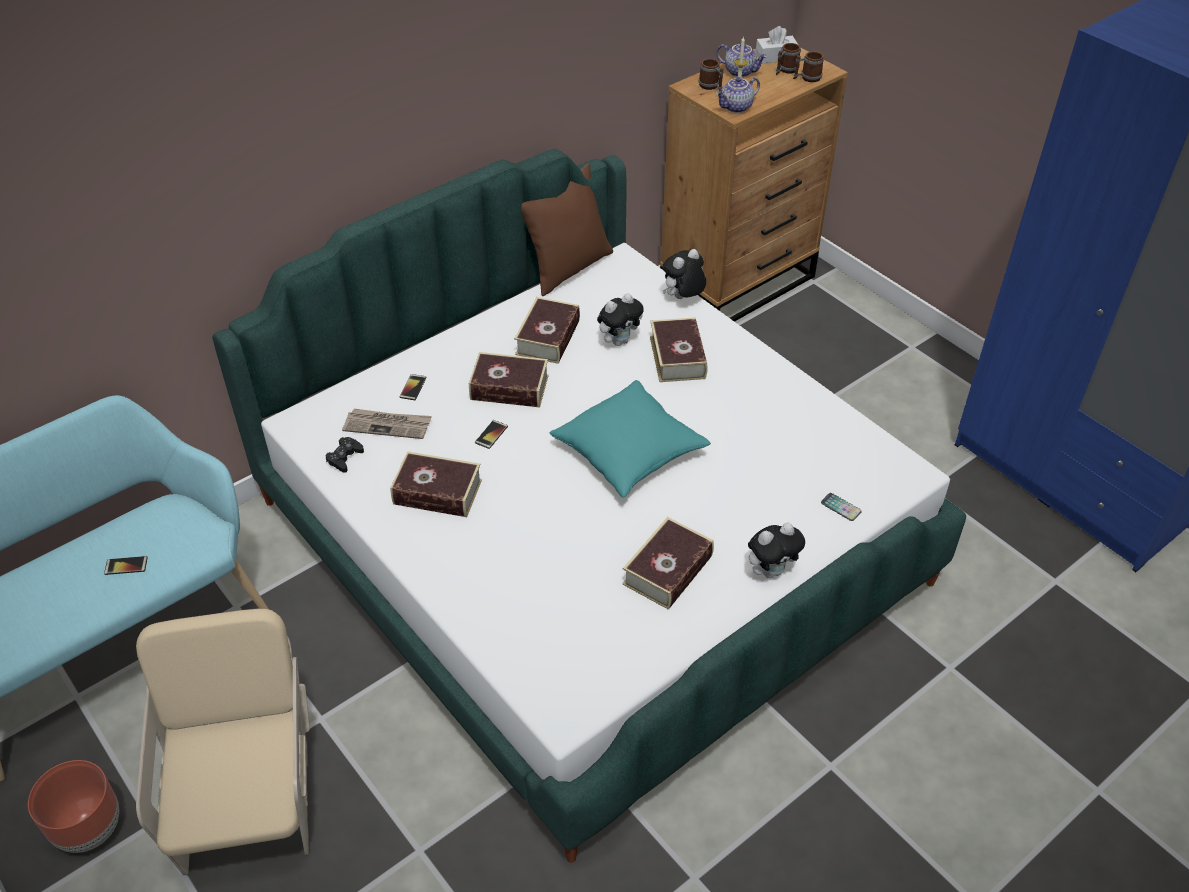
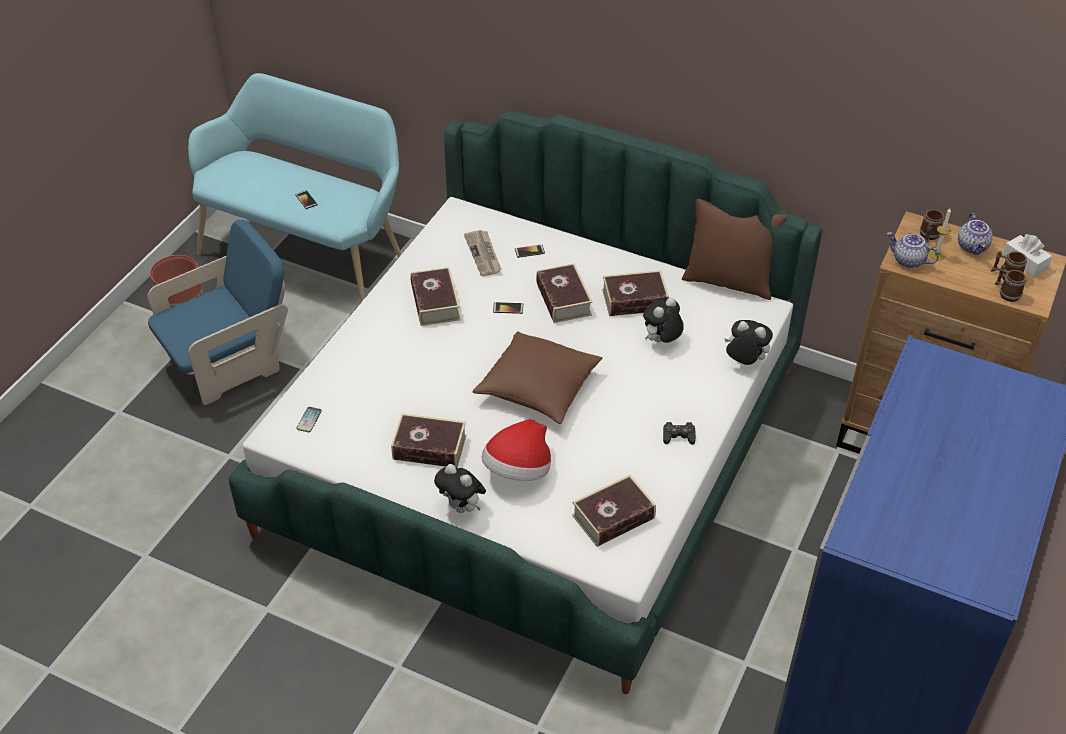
camera: 65 degrees right, 0 degrees up
beige armchair [136,609,310,875] -> blue armchair [147,220,288,405]
black game controller [325,437,364,473] -> black game controller moved to [663,422,696,445]
turquoise pillow [549,380,711,498] -> brown pillow [473,332,603,424]
plush toy [597,293,644,346] -> plush toy turned 105 degrees clockwise [643,297,684,343]
book [650,317,708,382] -> book moved to [572,475,656,547]
phone [821,493,862,521] -> phone moved to [297,407,322,432]
none -> hat [481,419,551,481]

